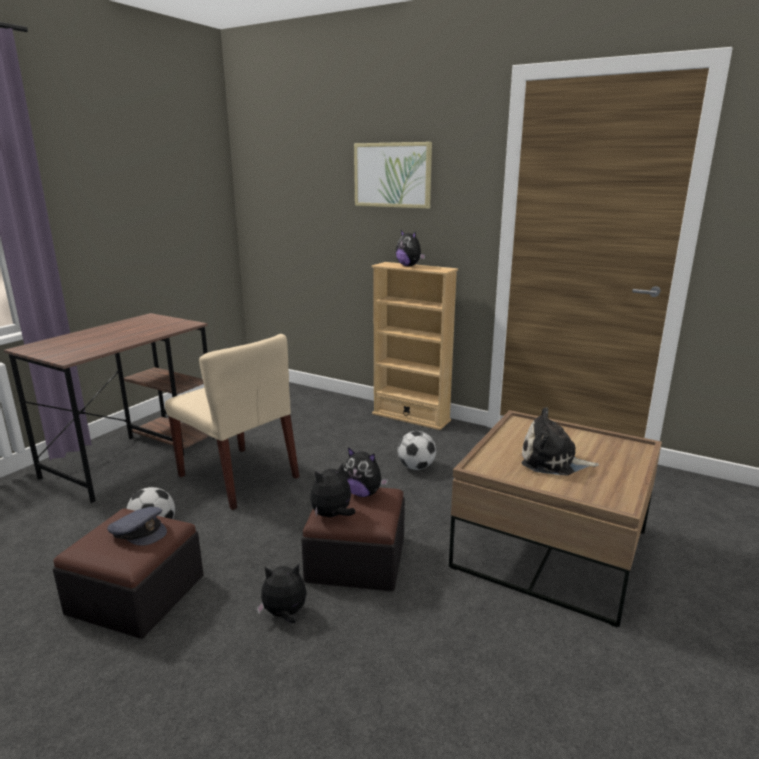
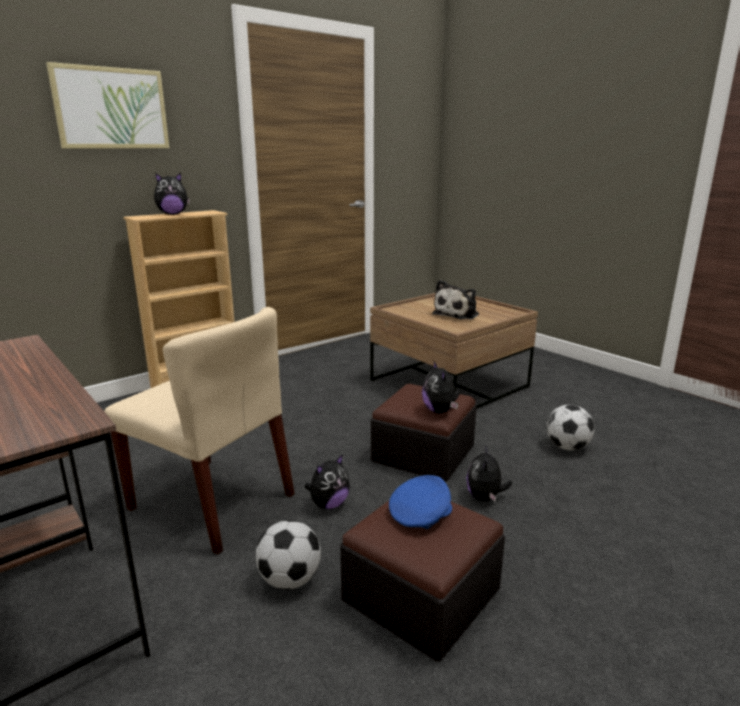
camera: 70 degrees left, 0 degrees up
grey cap [107,507,167,546] -> blue cap [389,475,452,529]
beige chair [165,334,299,510] -> beige chair turned 60 degrees clockwise [104,307,295,555]
plush toy [344,447,388,497] -> plush toy moved to [305,454,350,509]
football [397,431,436,470] -> football moved to [546,405,595,450]

